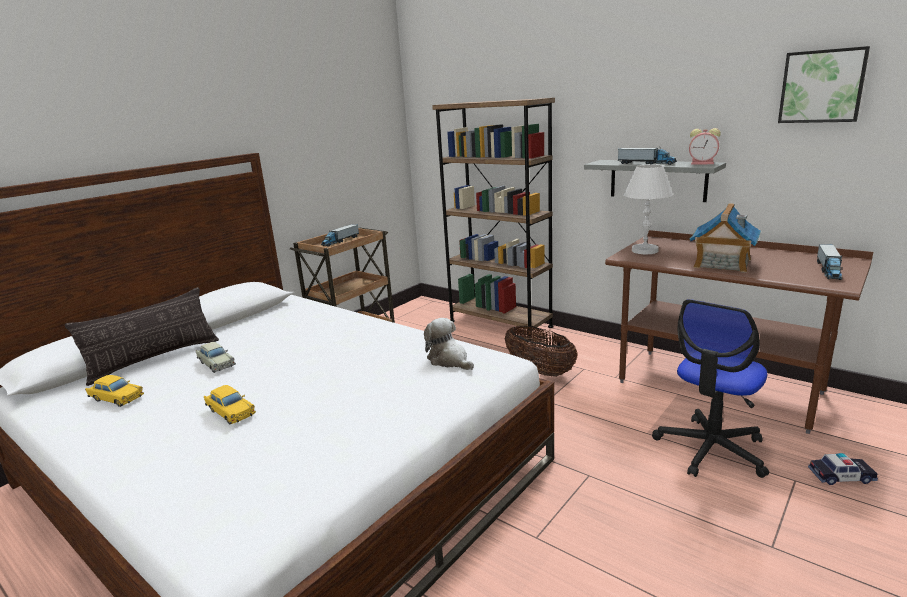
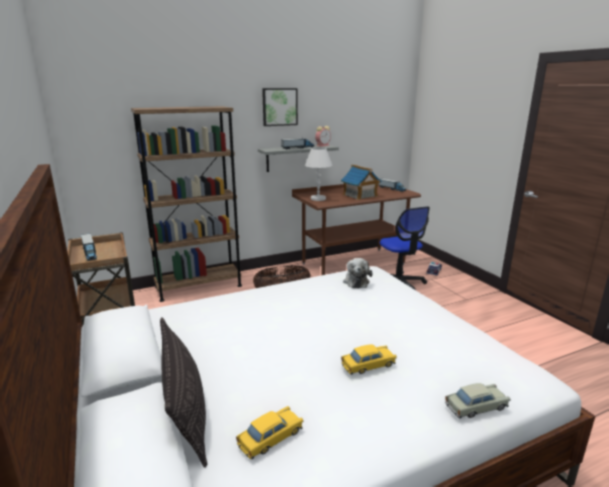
camera: 65 degrees left, 0 degrees up
beige toy car [196,342,236,373] -> beige toy car moved to [445,383,511,418]
plush toy [424,318,474,370] -> plush toy turned 75 degrees counterclockwise [343,258,372,288]
picture [778,46,870,123] -> picture moved to [262,88,298,126]

